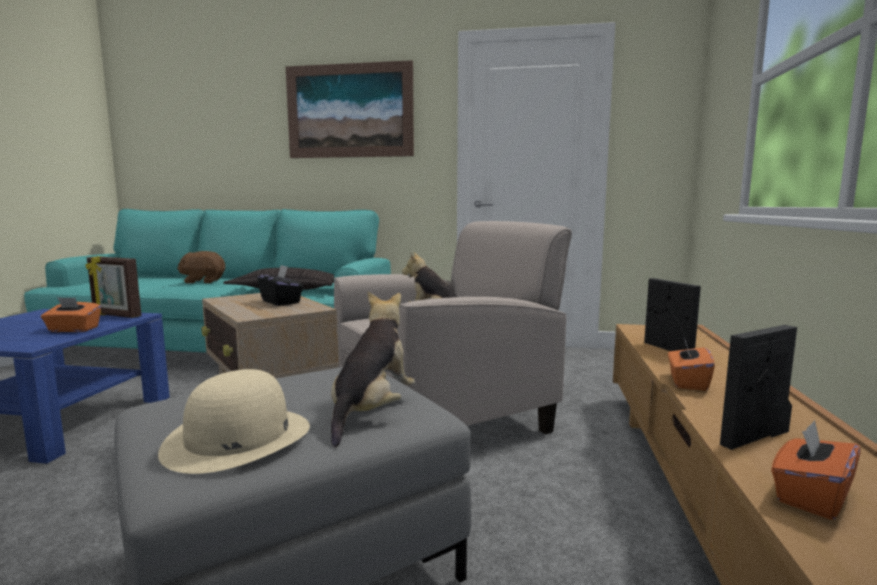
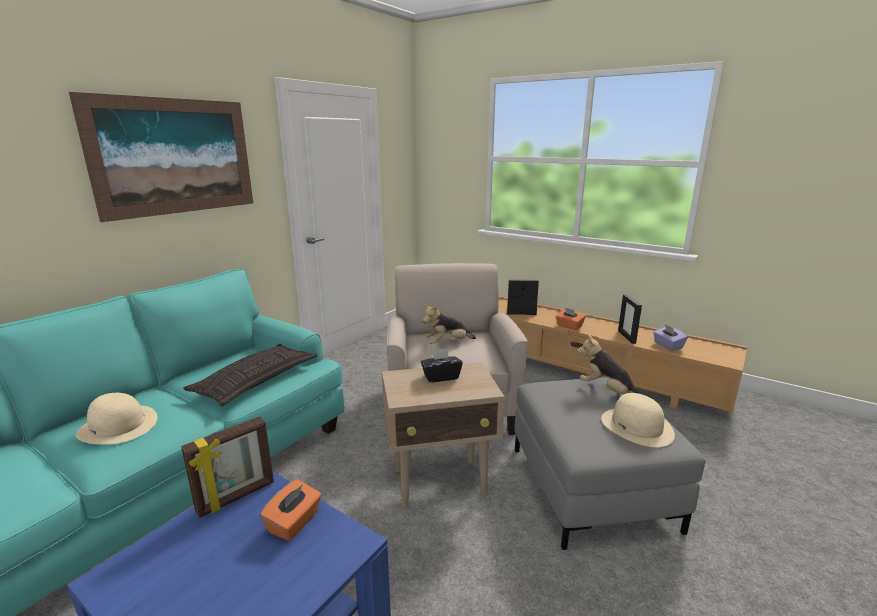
camera: 65 degrees left, 10 degrees up
brown plush toy [177,251,225,283] -> beige hat [76,393,157,445]
orange tissue box [771,420,861,520] -> purple tissue box [653,324,688,351]

